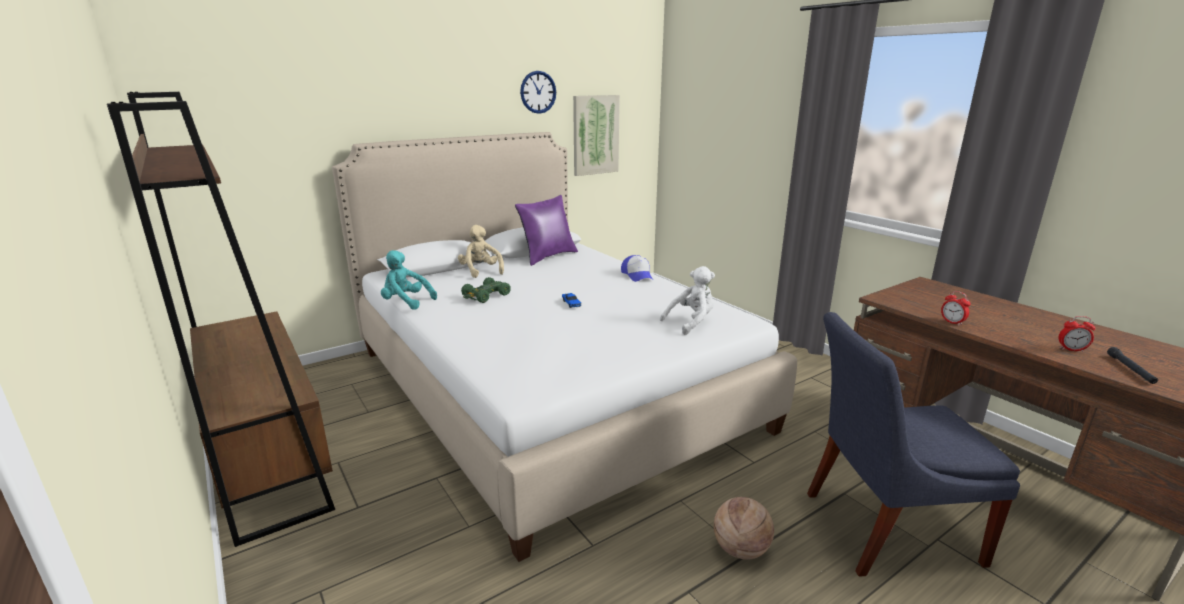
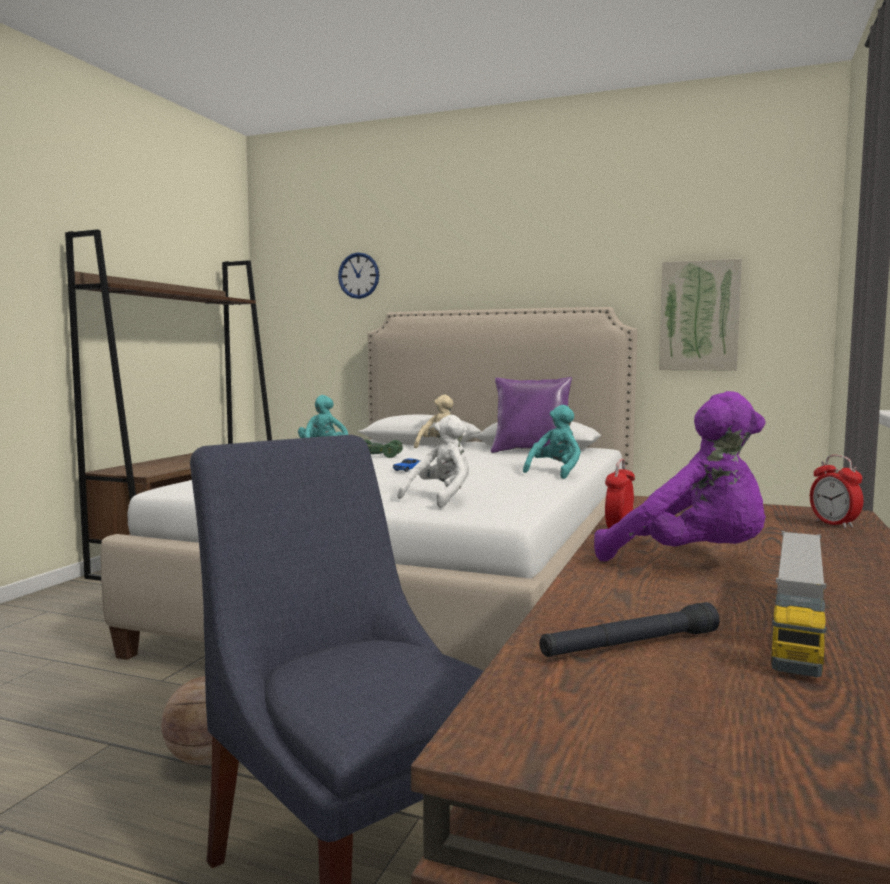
camera: 55 degrees right, 15 degrees down
wall clock [520,71,556,114] -> wall clock moved to [338,252,379,299]
cap [621,255,653,282] -> turquoise plush toy [523,405,581,479]
white plush toy [660,266,715,335] -> white plush toy turned 75 degrees counterclockwise [398,415,469,508]
alarm clock [1059,316,1096,352] -> alarm clock moved to [810,455,863,528]
none -> purple plush toy [594,391,766,561]
none -> toy truck [771,531,827,677]

